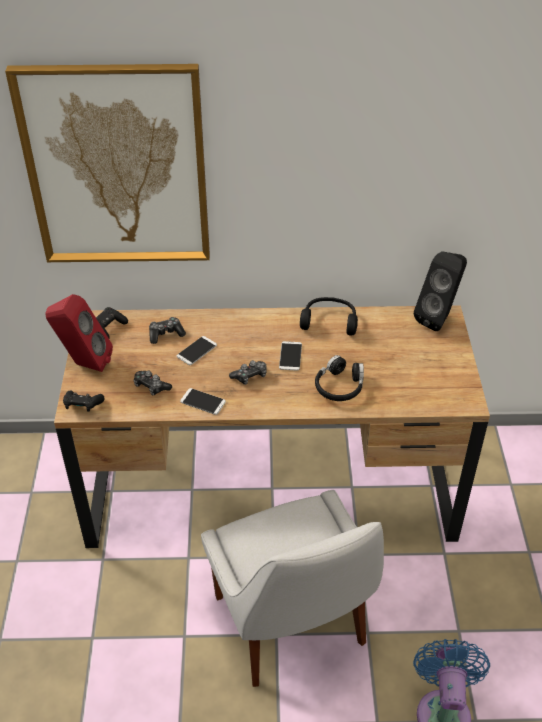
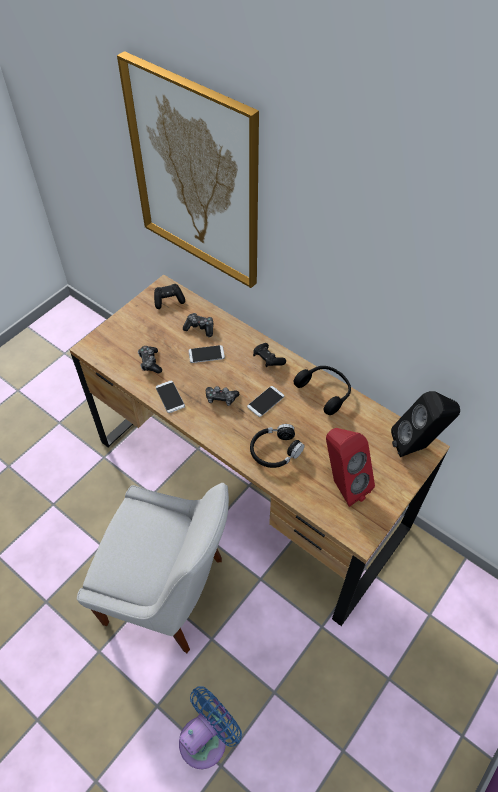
camera: 40 degrees right, 10 degrees up
red speaker [45,294,113,372] -> red speaker moved to [326,428,375,507]
black game controller [63,390,104,412] -> black game controller moved to [253,343,286,367]
white chair [201,490,384,687] -> white chair turned 90 degrees counterclockwise [77,483,229,654]

